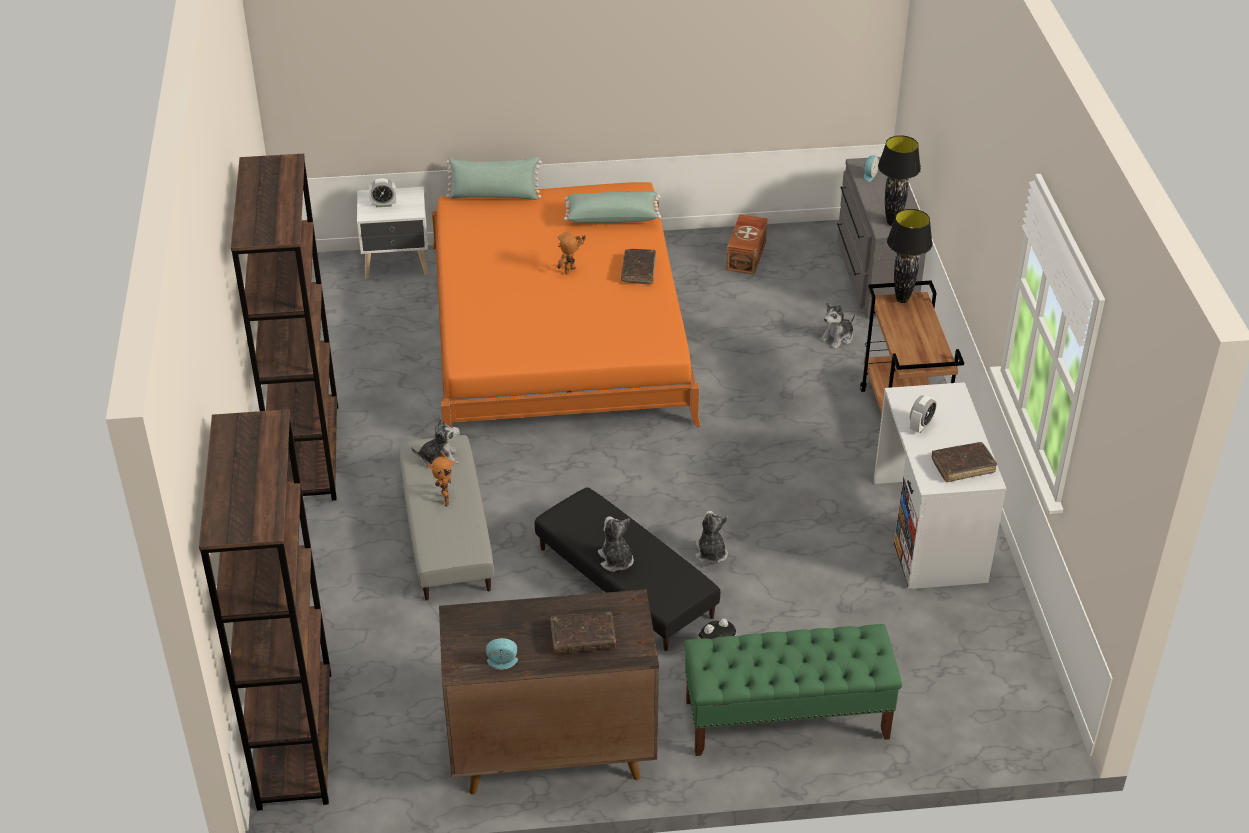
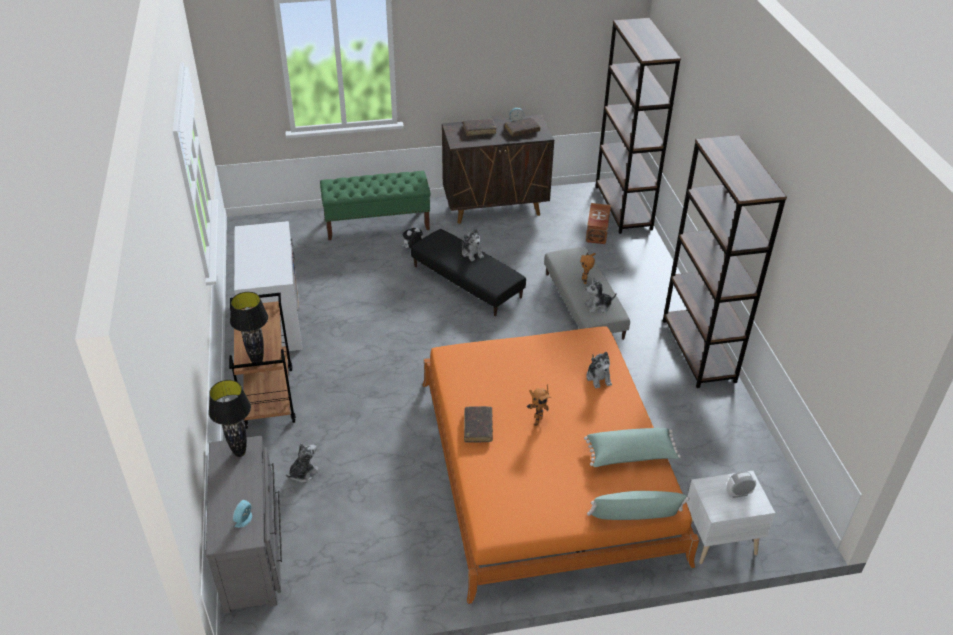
camera: 175 degrees right, 0 degrees up
green pillow [564,191,661,223] -> green pillow moved to [584,428,681,467]
plush toy [695,511,728,564] -> plush toy moved to [586,352,612,389]
brown storage box [726,214,768,275] -> brown storage box moved to [586,203,611,244]
alarm clock [910,395,937,433] -> none
brown book [932,442,997,482] -> brown book moved to [505,118,541,137]

